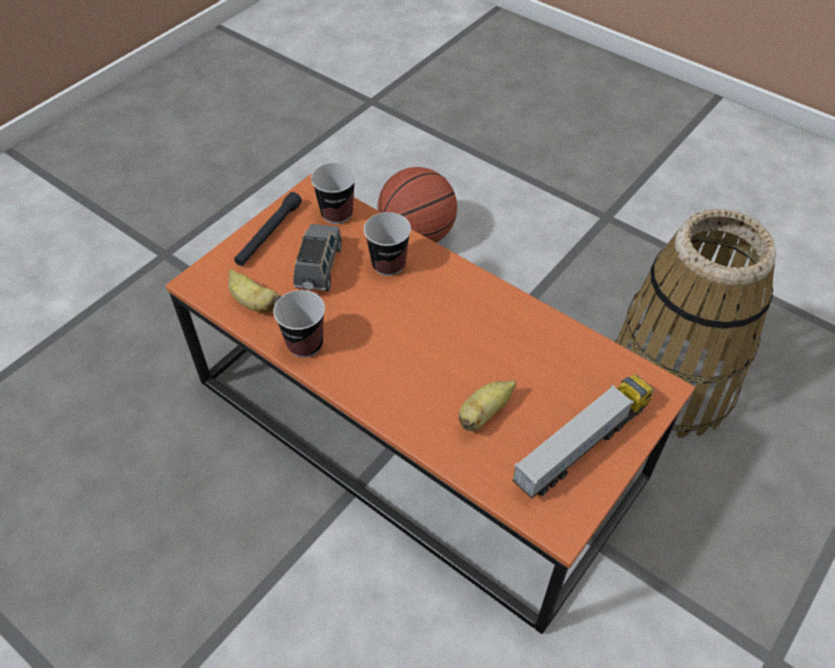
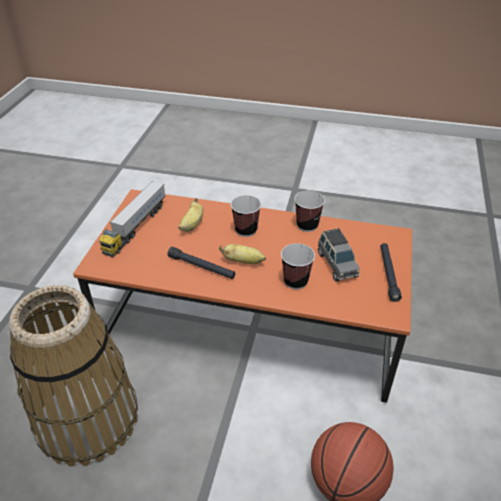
camera: 155 degrees right, 10 degrees down
banana [228,269,282,312] -> banana moved to [219,244,266,264]
cup [311,163,356,224] -> cup moved to [231,195,261,237]
none -> black flashlight [167,247,235,279]

